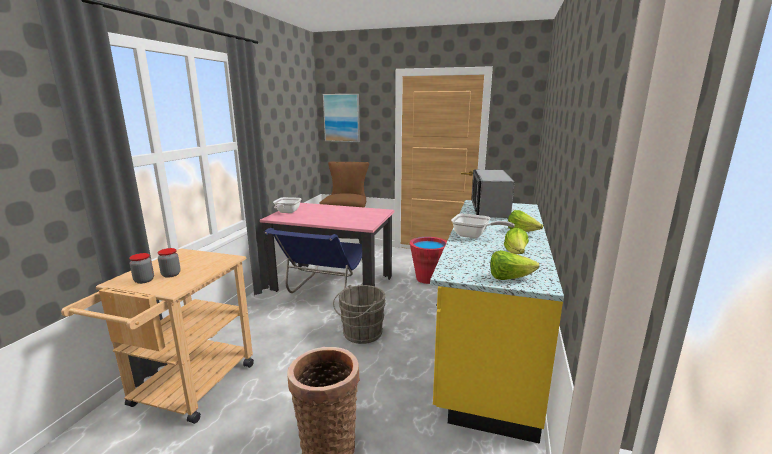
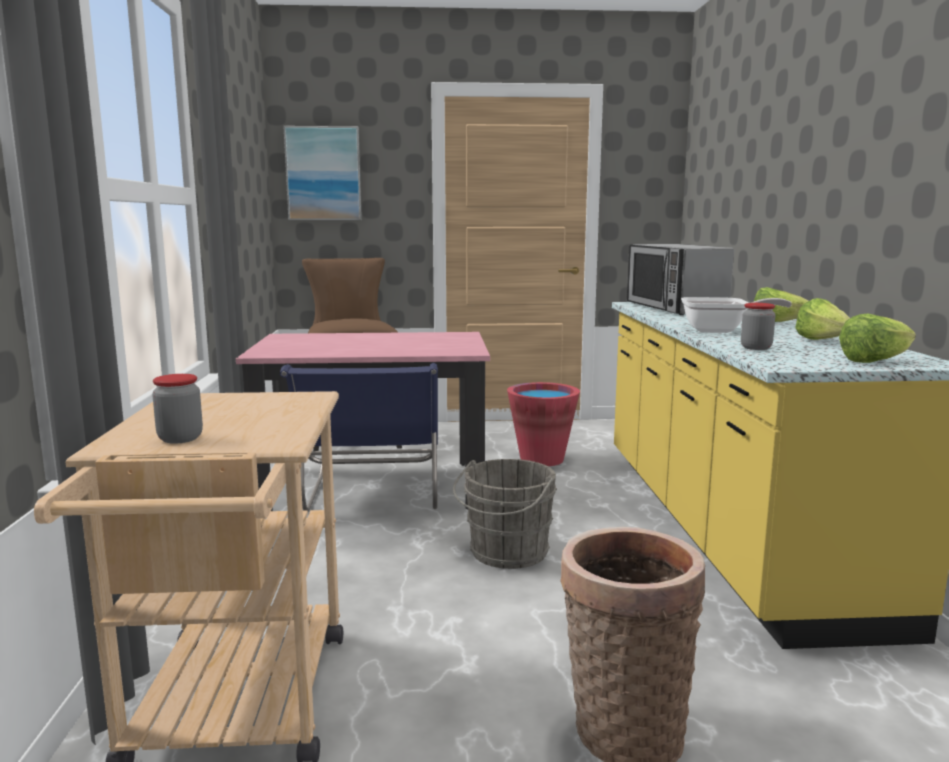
camera: 20 degrees left, 5 degrees down
jar [157,248,180,278] -> jar moved to [741,303,776,350]
frying pan [273,197,301,213] -> none

